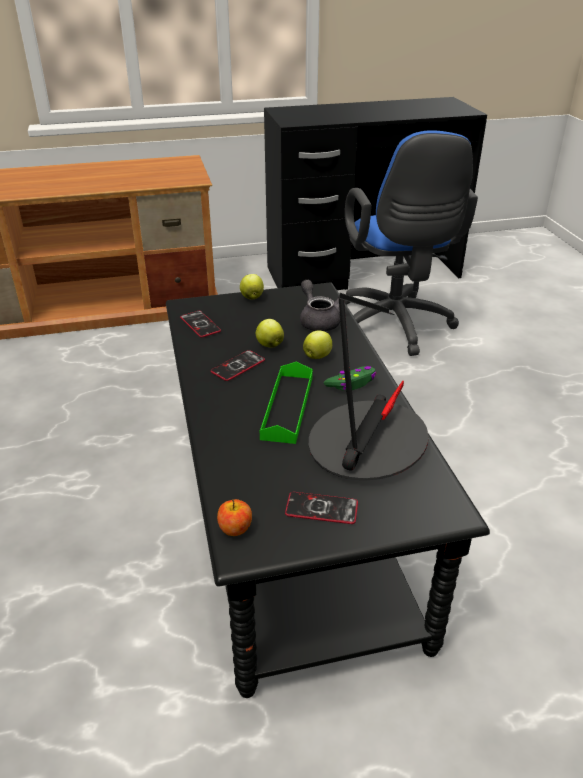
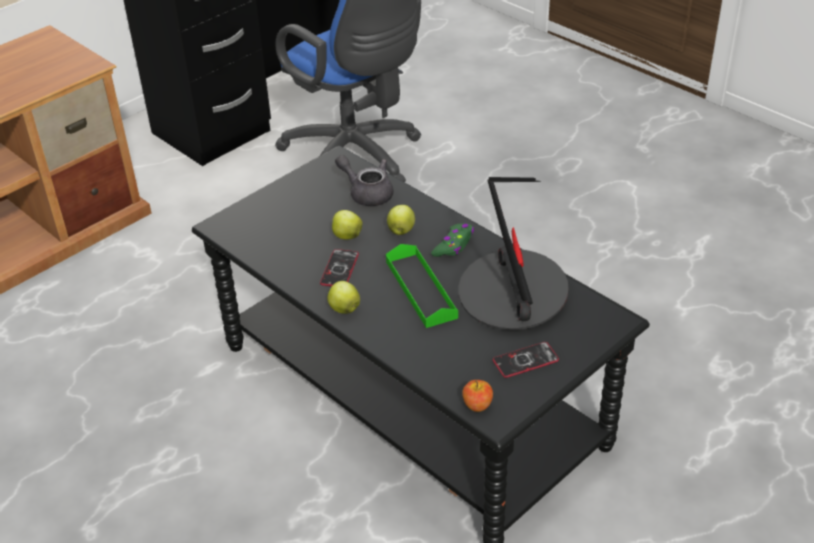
camera: 30 degrees left, 5 degrees up
phone [180,311,221,337] -> none
apple [240,274,264,300] -> apple moved to [327,281,360,314]

